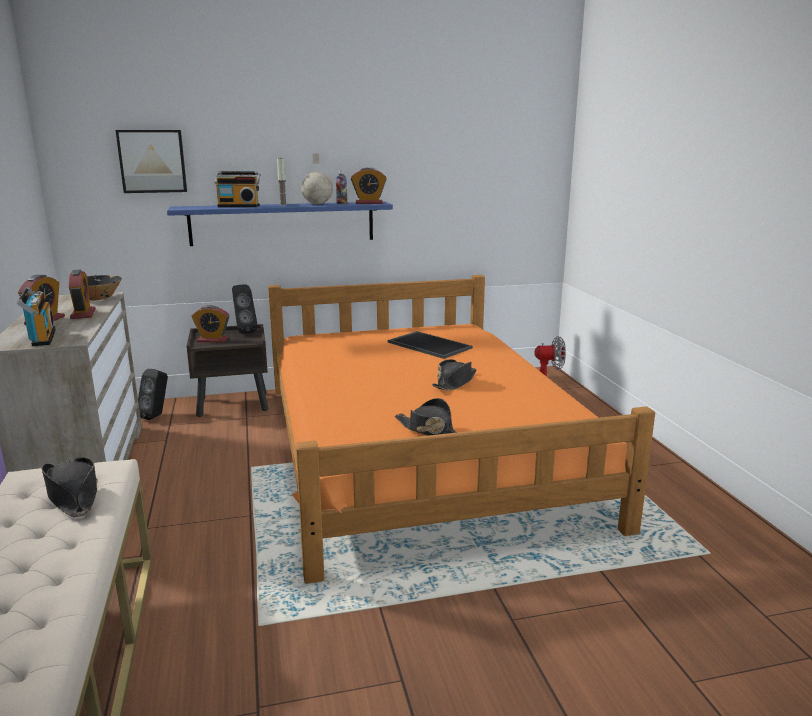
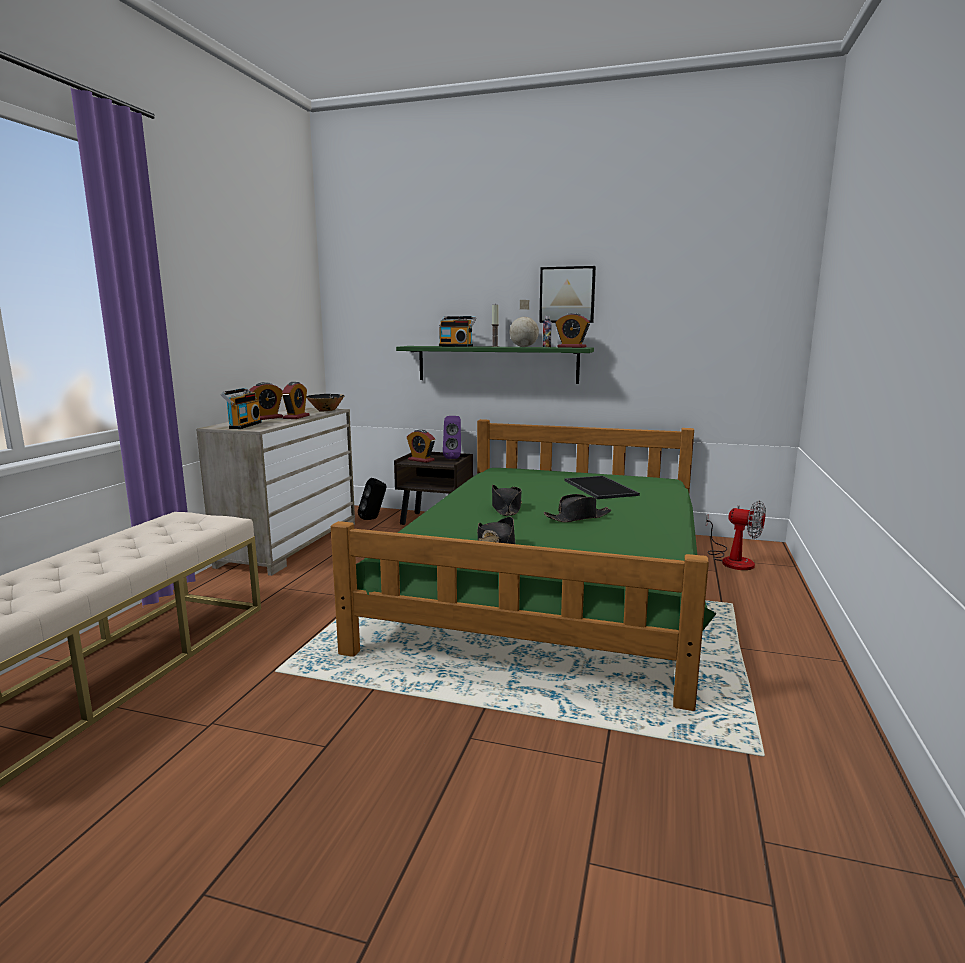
camera: 30 degrees right, 5 degrees down
black hat [42,457,98,517] -> black hat moved to [492,485,522,516]
picture [116,130,187,193] -> picture moved to [539,266,596,323]
blue shelf [167,201,393,246] -> green shelf [396,346,594,384]
black speaker [232,285,258,334] -> purple speaker [443,416,461,459]
orange bed [268,275,655,584] -> green bed [331,419,717,711]

